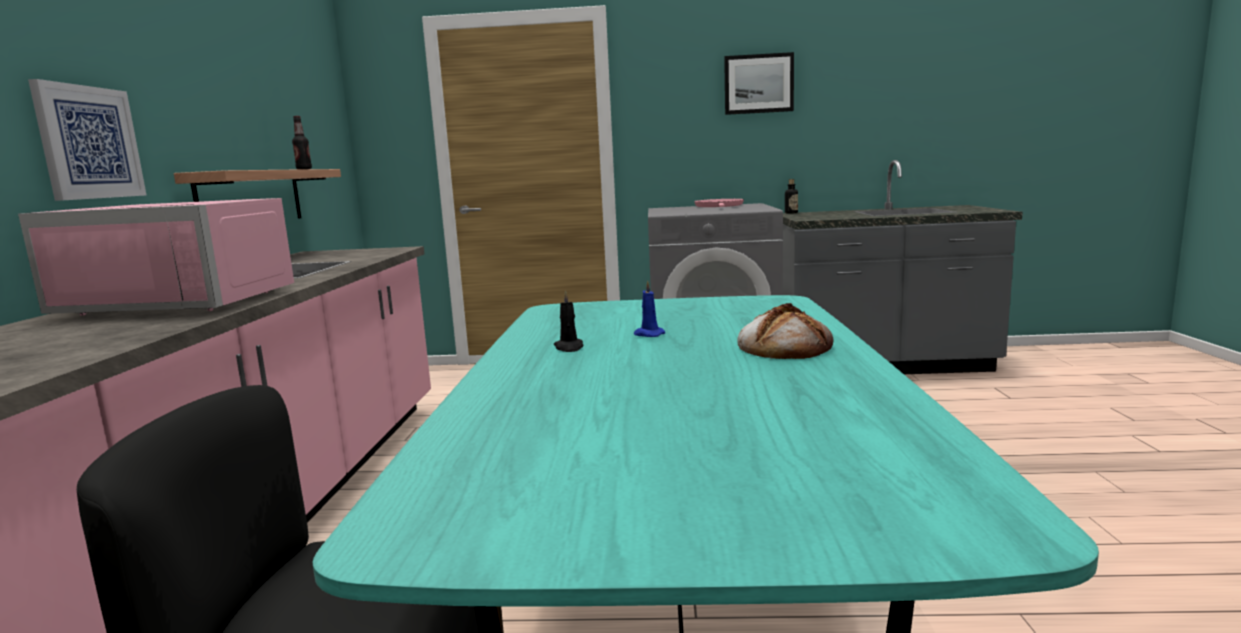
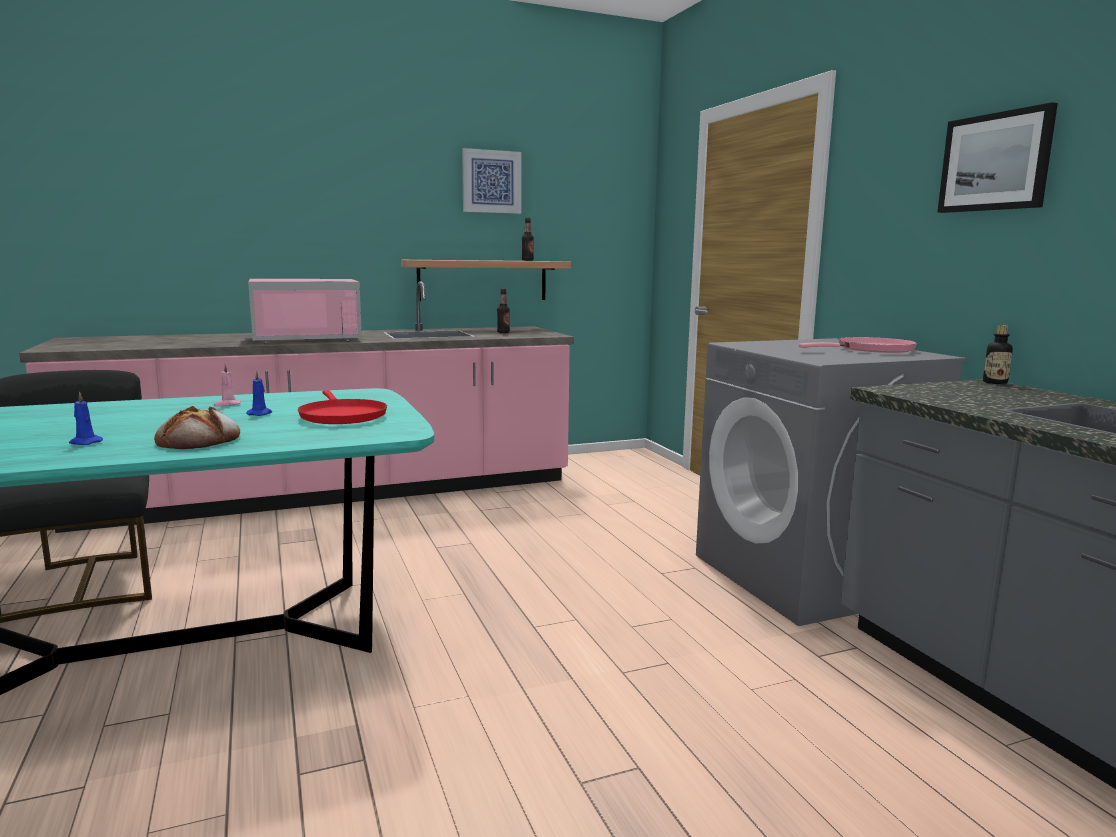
camera: 65 degrees right, 0 degrees up
pink microwave [18,198,294,316] -> pink microwave turned 90 degrees counterclockwise [248,279,362,343]
picture [28,79,146,201] -> picture moved to [462,148,521,214]
black candle [554,290,583,352] -> pink candle [213,364,241,407]
none -> blue candle [69,391,103,445]
none -> red frying pan [298,390,387,424]
none -> bottle [497,289,510,333]

